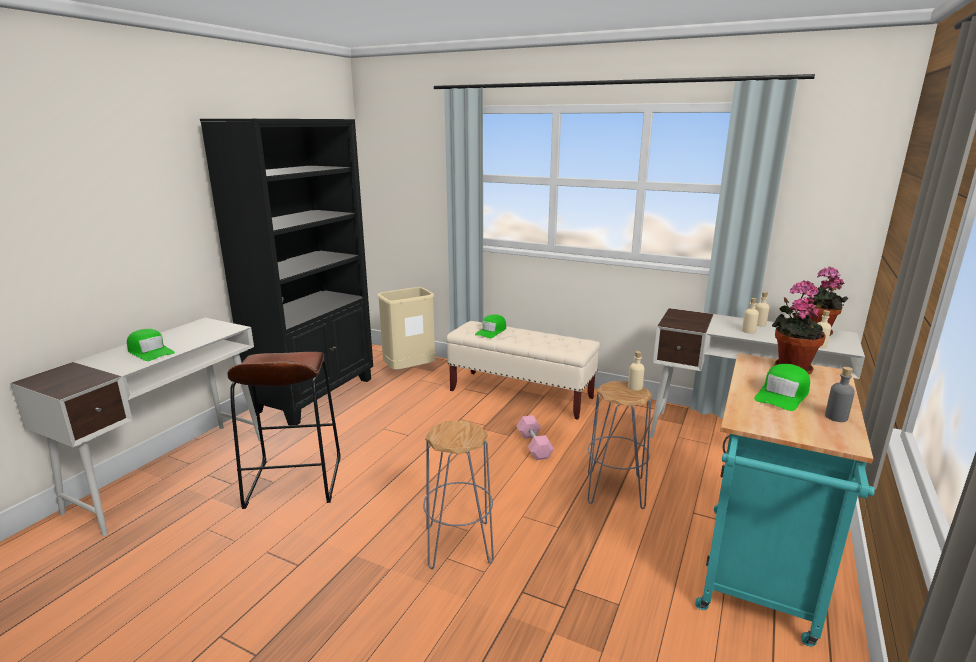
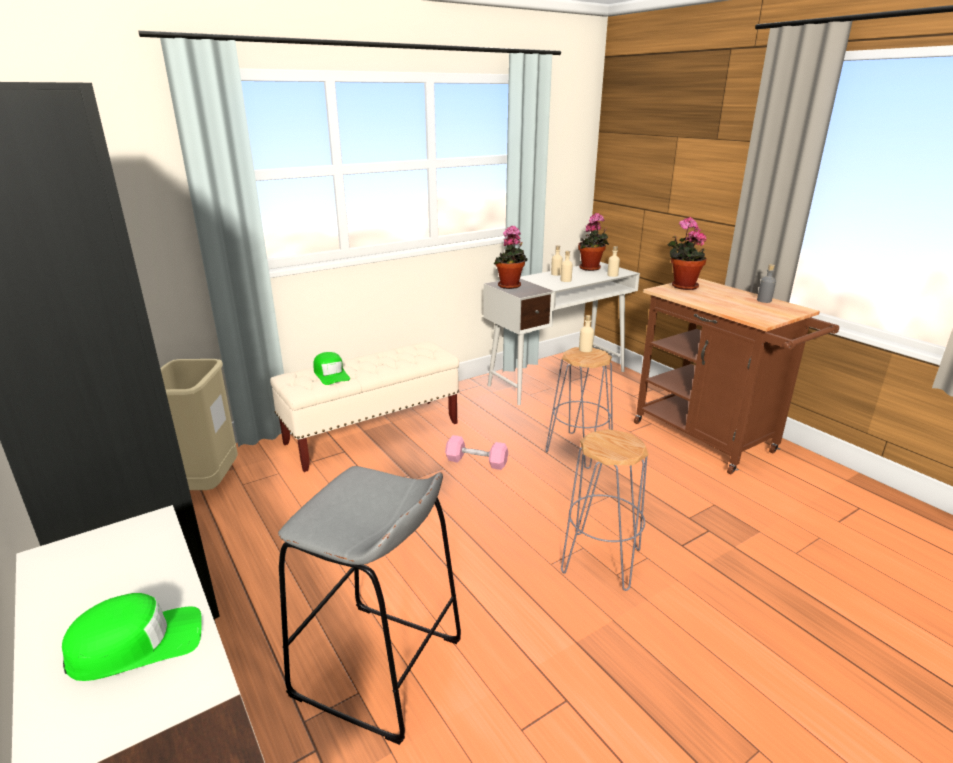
camera: 60 degrees left, 5 degrees up
brown stool [227,352,341,509] -> grey stool [278,466,461,745]
turquoise cart [695,353,875,646] -> brown cart [634,278,839,474]
green cap [754,364,810,411] -> none
none -> potted plant [494,225,527,289]

